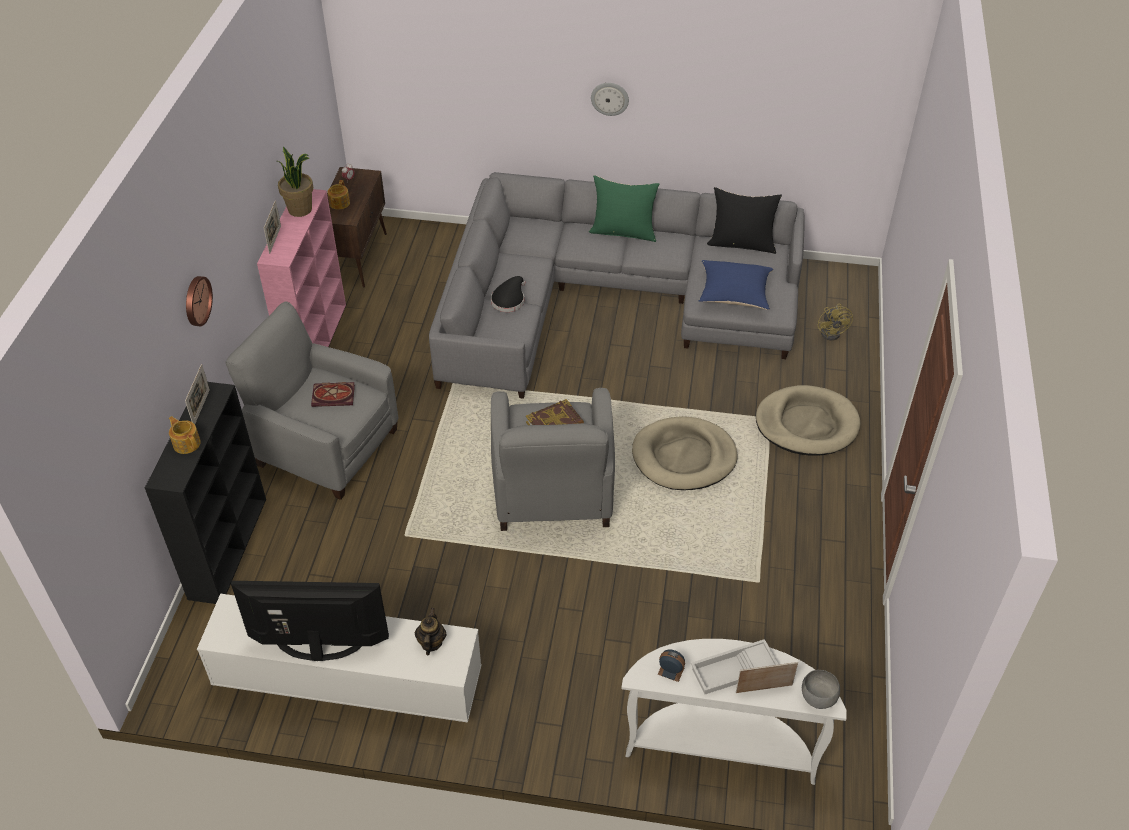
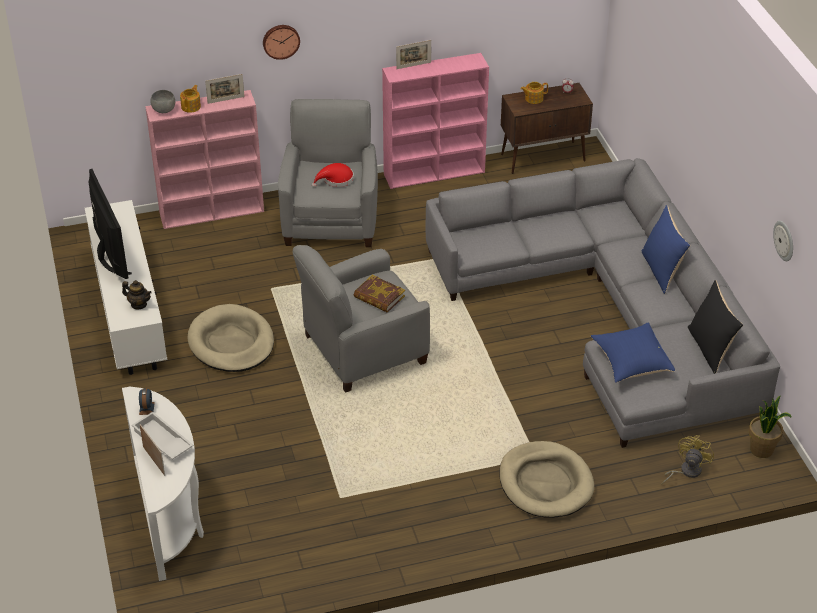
camera: 65 degrees right, 5 degrees down
black bookcase [145,382,266,604] -> pink bookcase [145,90,264,229]
potted plant [278,147,313,217] -> potted plant moved to [749,395,792,458]
book [311,382,355,407] -> red hat [312,163,354,187]
teapot [415,607,447,655] -> teapot turned 45 degrees clockwise [122,280,152,309]
black hat [491,276,526,312] -> none
green pillow [589,175,660,242] -> blue pillow [641,205,690,294]
wall clock [591,83,629,116] -> wall clock moved to [773,221,793,261]
beige dog bed [632,416,738,490] -> beige dog bed moved to [187,304,274,372]
grey bowl [802,670,840,709] -> grey bowl moved to [150,90,175,113]
yellow fan [817,304,853,341] -> yellow fan turned 150 degrees clockwise [661,435,714,485]

